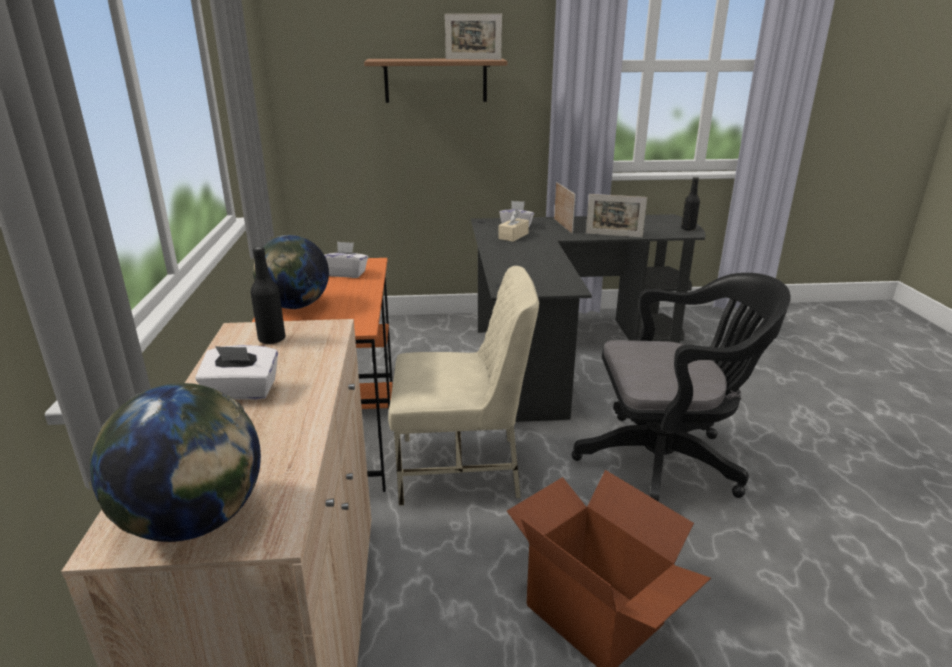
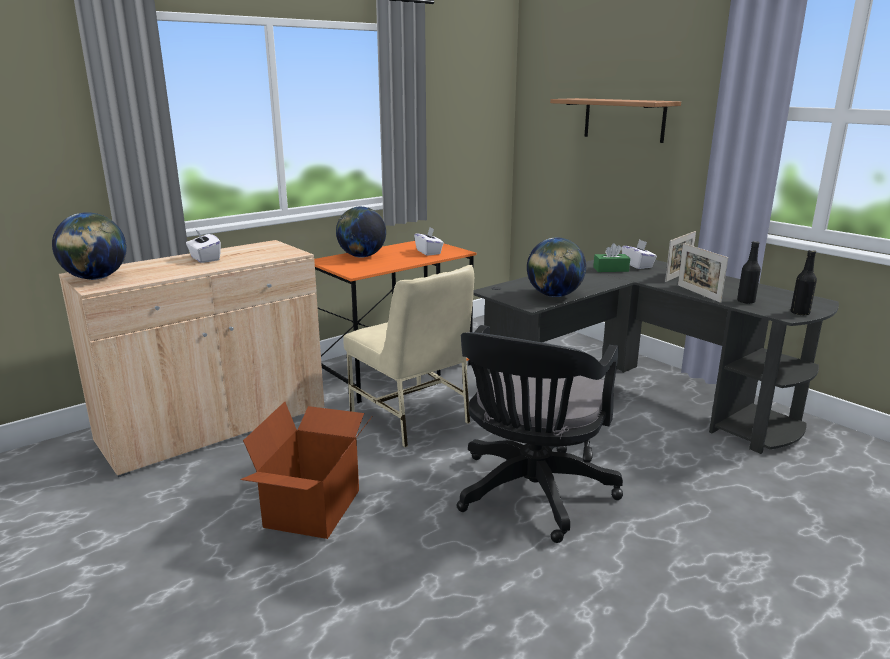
camera: 55 degrees right, 5 degrees down
black bottle [251,247,285,344] -> black bottle moved to [737,241,761,304]
picture frame [445,14,502,60] -> none
beige tissue box [498,209,529,242] -> green tissue box [593,243,630,272]
black office chair [571,273,791,502] -> black office chair turned 60 degrees clockwise [457,325,623,543]
none -> globe [527,237,586,297]

